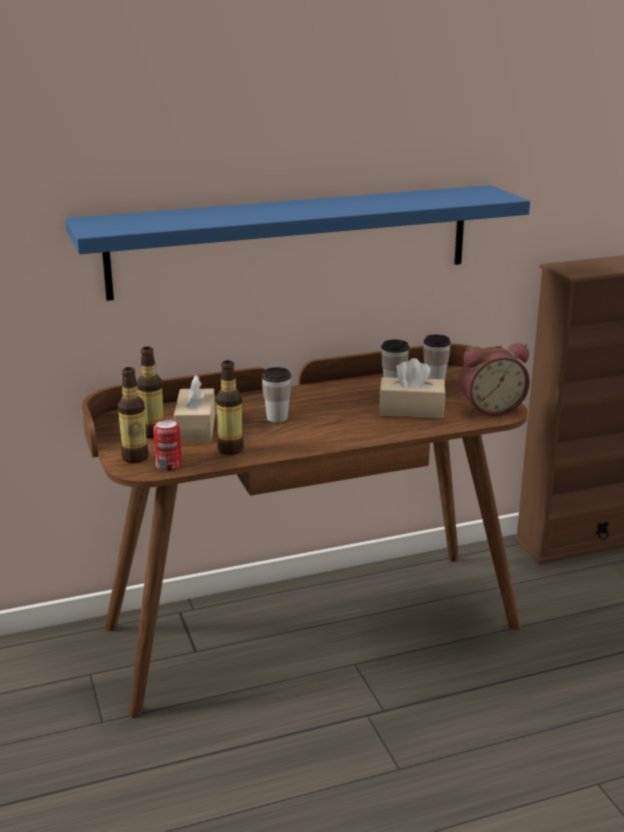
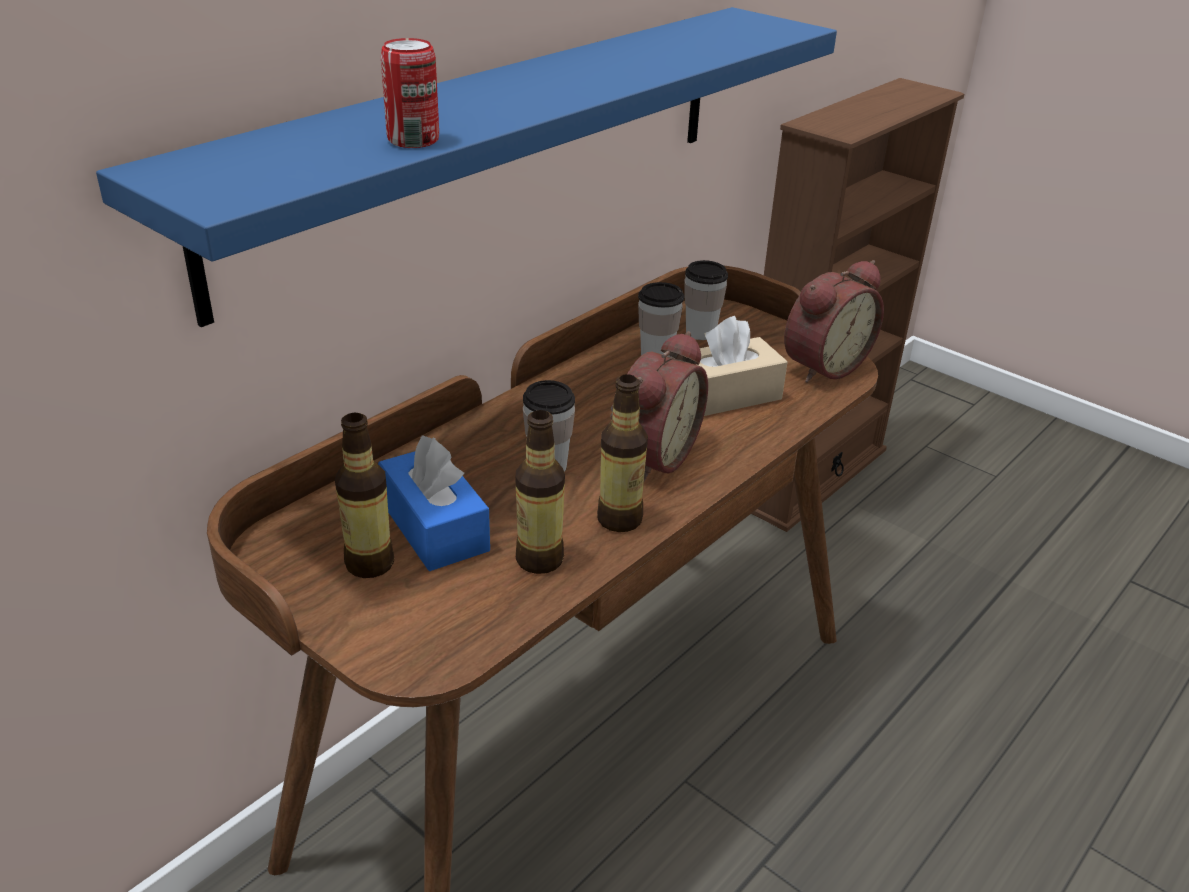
camera: 30 degrees left, 10 degrees up
bottle [118,367,148,463] -> bottle moved to [597,374,648,532]
can [153,419,182,471] -> can moved to [381,38,439,148]
beige tissue box [174,375,215,442] -> blue tissue box [378,435,490,571]
none -> alarm clock [611,331,708,482]

